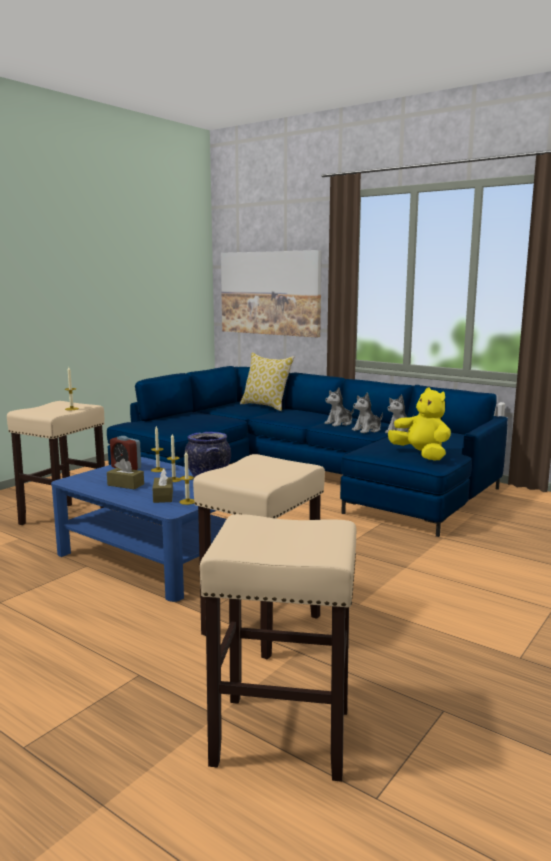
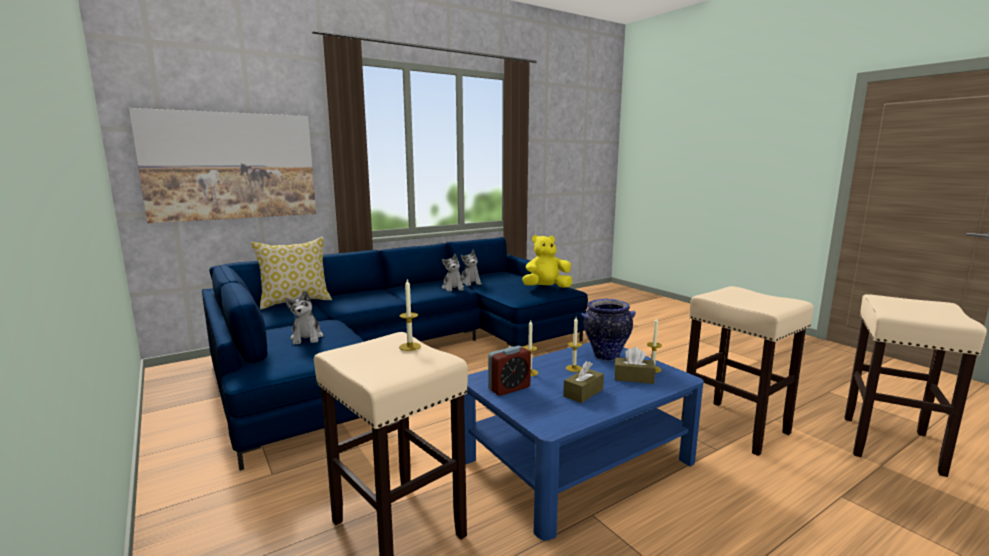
camera: 70 degrees left, 0 degrees up
plush toy [324,387,354,426] -> plush toy moved to [285,291,323,345]

